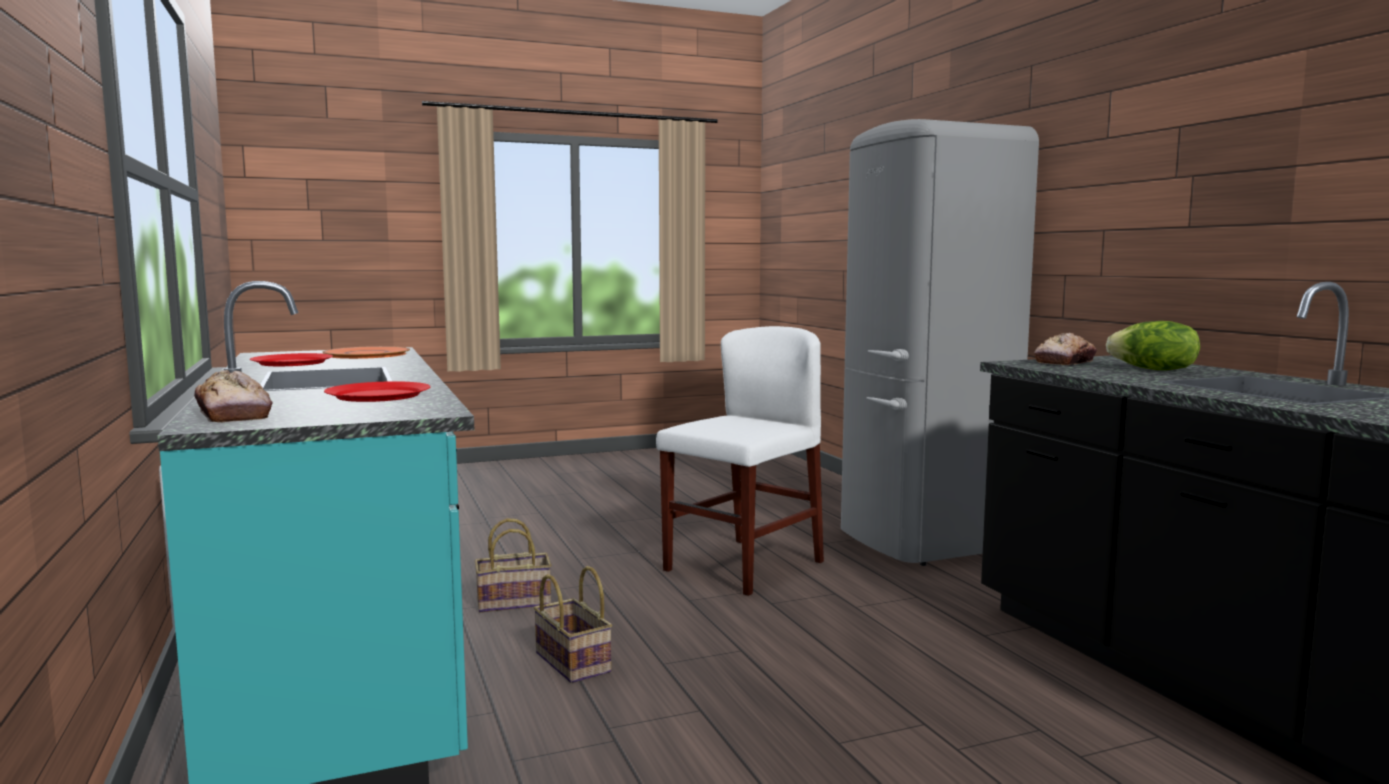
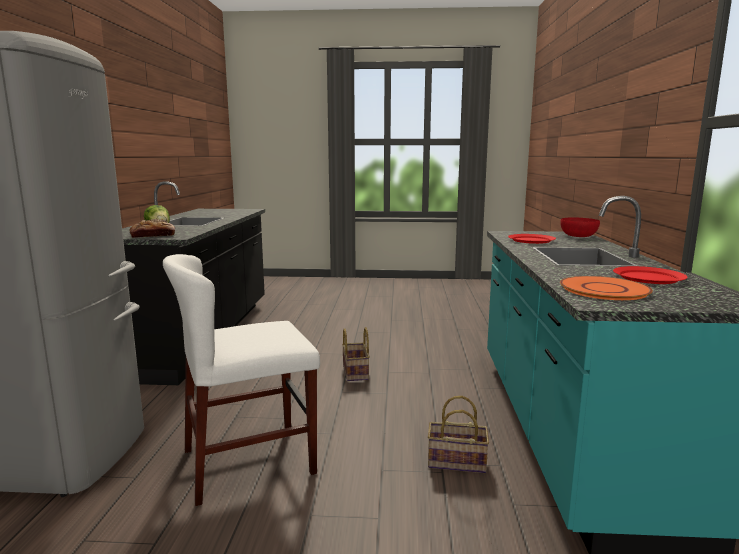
camera: 155 degrees left, 5 degrees up
bread [194,370,273,423] -> red bowl [560,217,600,237]
basket [533,566,612,683] -> basket moved to [342,327,370,381]

